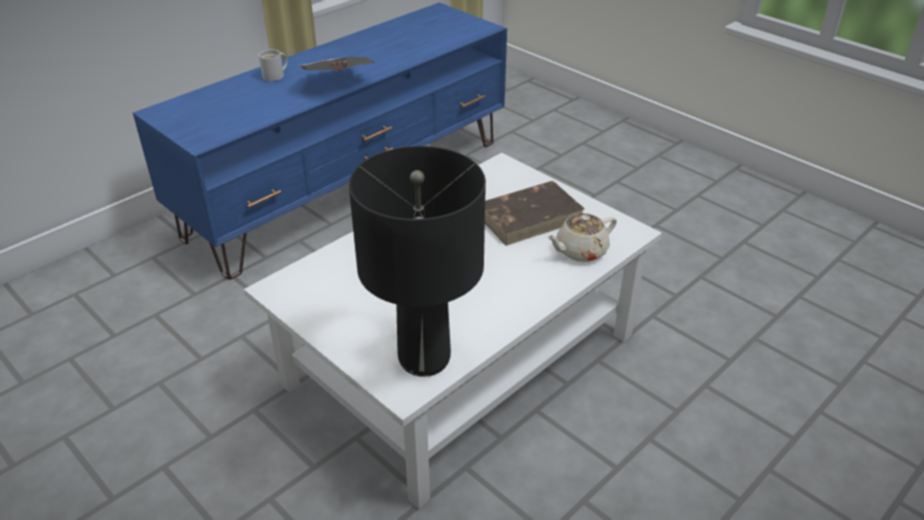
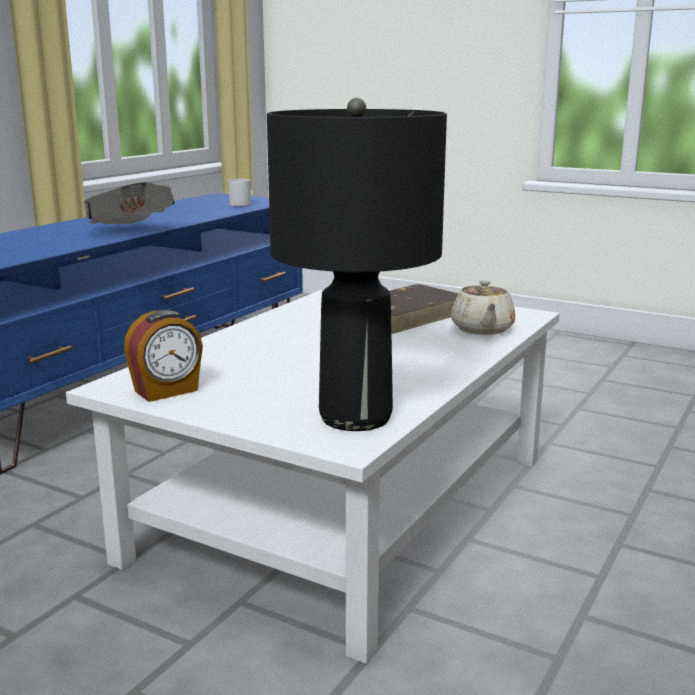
camera: 15 degrees left, 20 degrees down
white mug [259,50,288,81] -> white mug moved to [228,179,252,206]
beige teapot [547,213,617,262] -> beige teapot turned 45 degrees counterclockwise [451,280,515,335]
none -> alarm clock [124,310,203,402]

